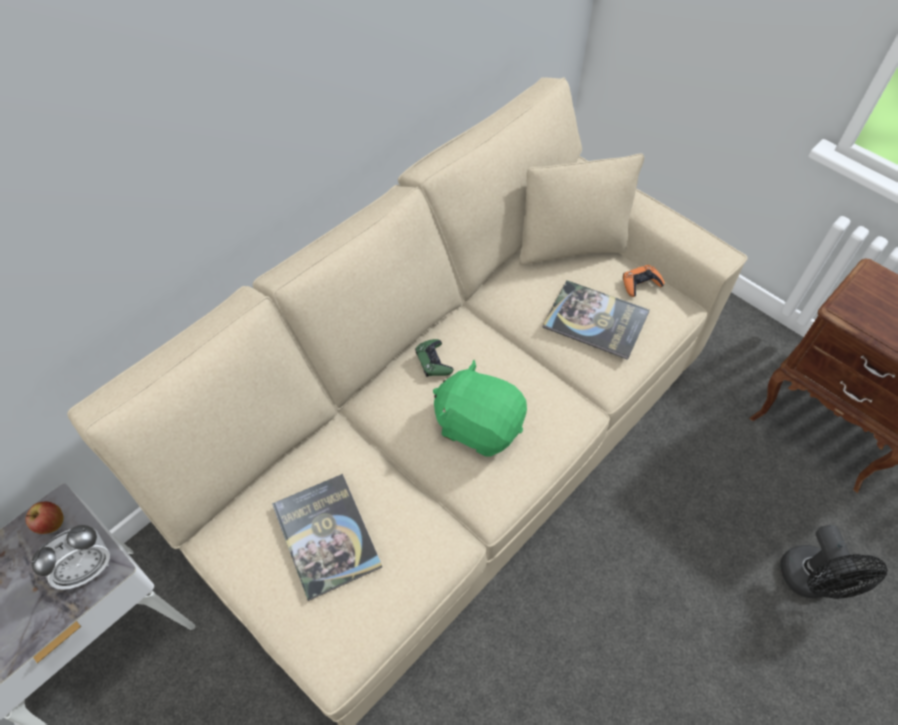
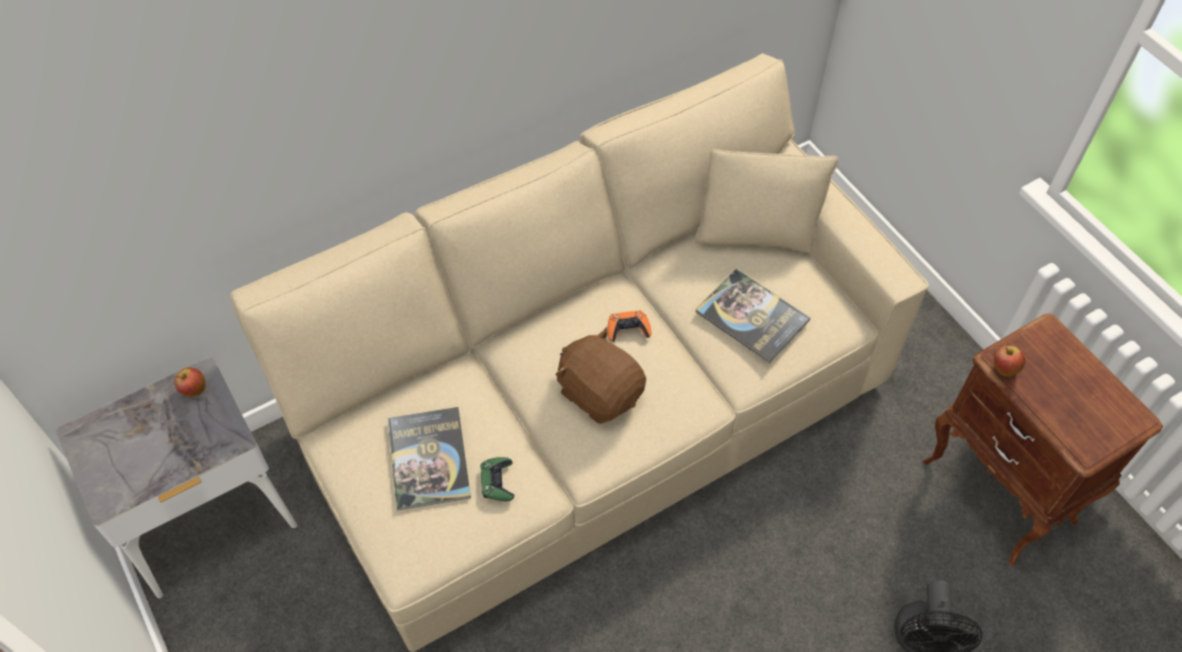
camera: 15 degrees right, 0 degrees up
alarm clock [31,525,110,590] -> none
green game controller [415,339,454,377] -> green game controller moved to [481,457,515,501]
green plush toy [433,360,527,457] -> brown plush toy [556,328,646,424]
orange game controller [623,265,664,297] -> orange game controller moved to [607,311,652,342]
none -> apple [994,345,1025,377]

